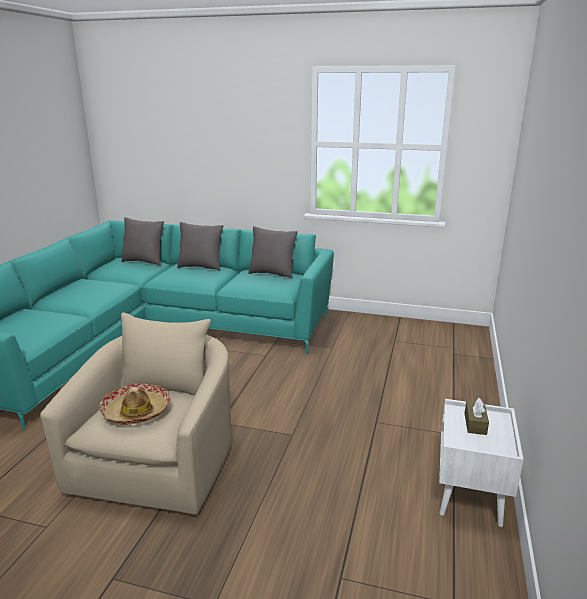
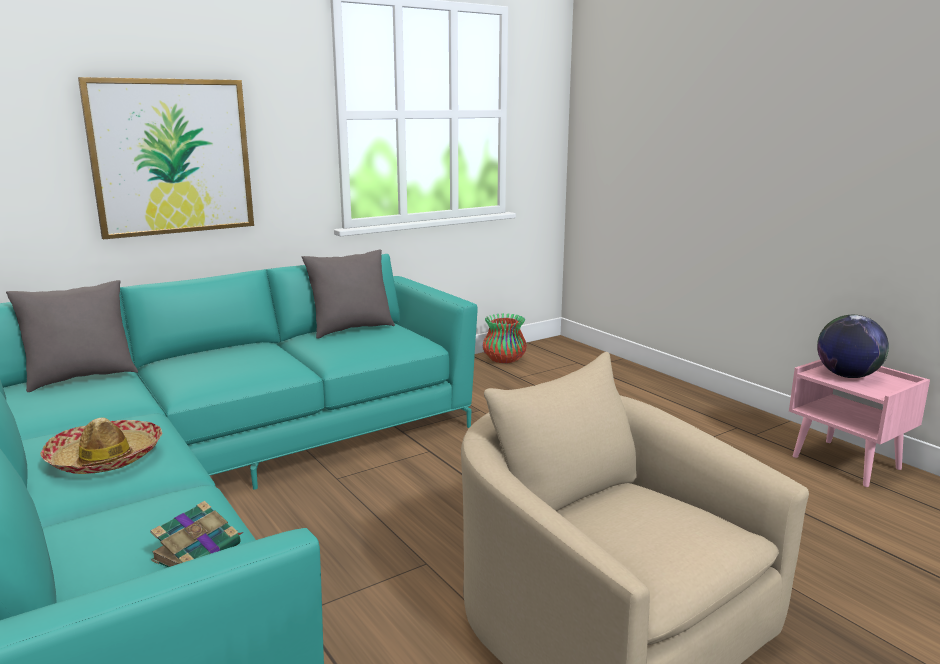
camera: 50 degrees left, 5 degrees down
hat [99,383,170,425] -> hat moved to [40,418,162,474]
grey pillow [177,222,224,271] -> none
white nightstand [439,399,523,527] -> pink nightstand [789,359,930,487]
brown tissue box [465,398,489,435] -> globe [817,315,889,378]
none -> picture [78,77,254,239]
none -> book [150,501,243,567]
none -> vase [483,313,527,363]

